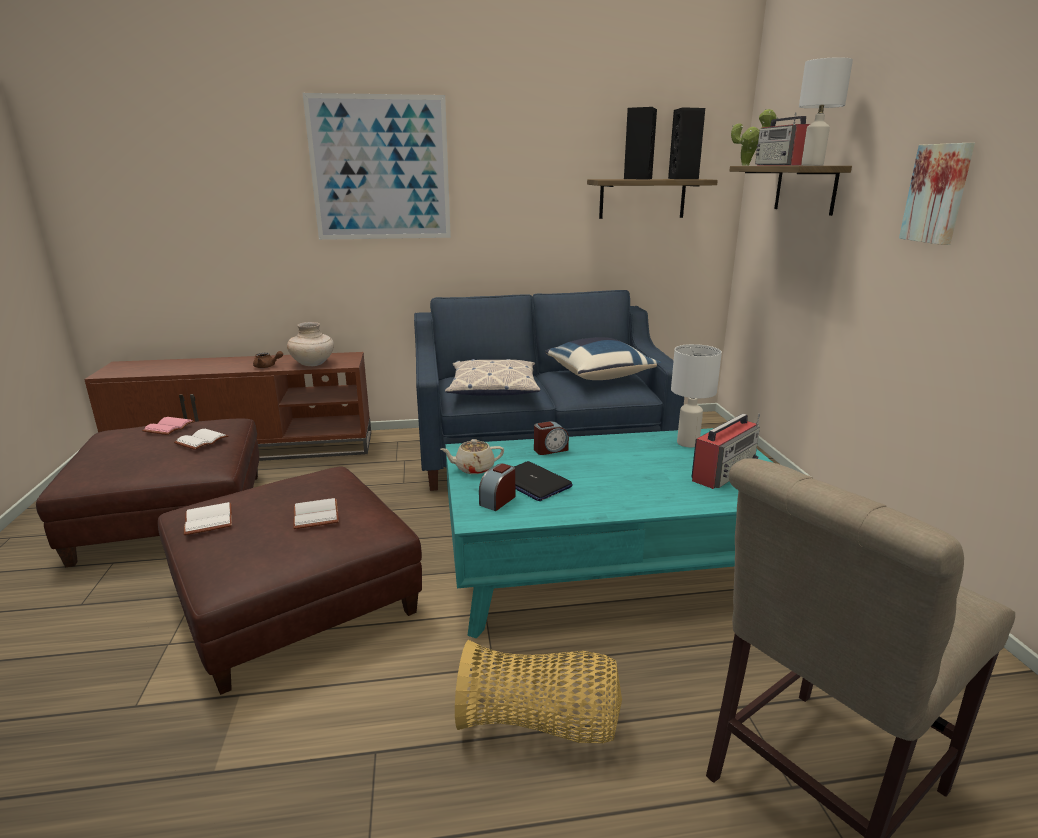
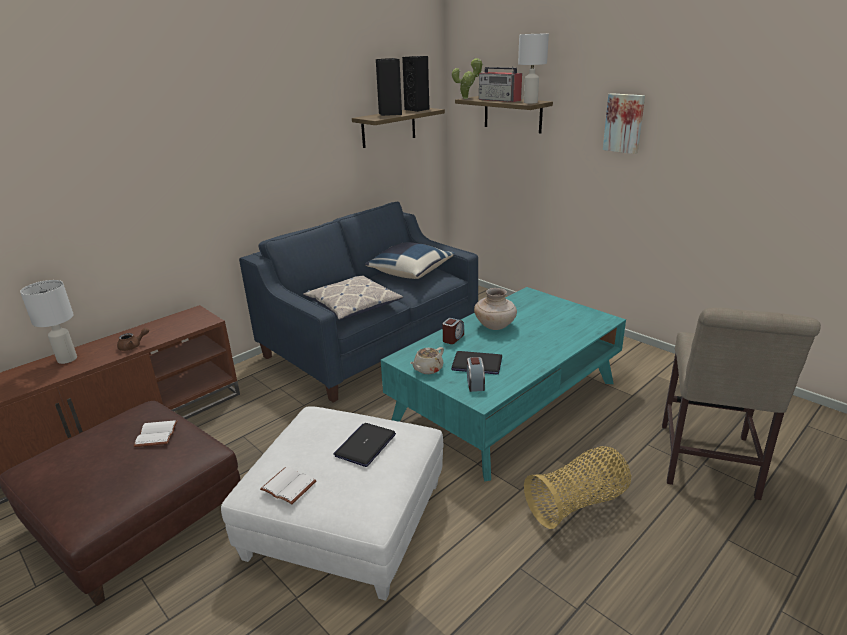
camera: 35 degrees left, 5 degrees up
pink book [142,417,195,435] -> none
brown ottoman [158,467,422,695] -> white ottoman [221,406,443,601]
beige vase [287,322,334,366] -> beige vase moved to [474,288,517,330]
white book [293,498,339,529] -> laptop [333,423,396,467]
picture [303,93,451,240] -> none
white table lamp [671,344,722,448] -> white table lamp moved to [20,280,77,364]
radio [692,413,760,489] -> none

